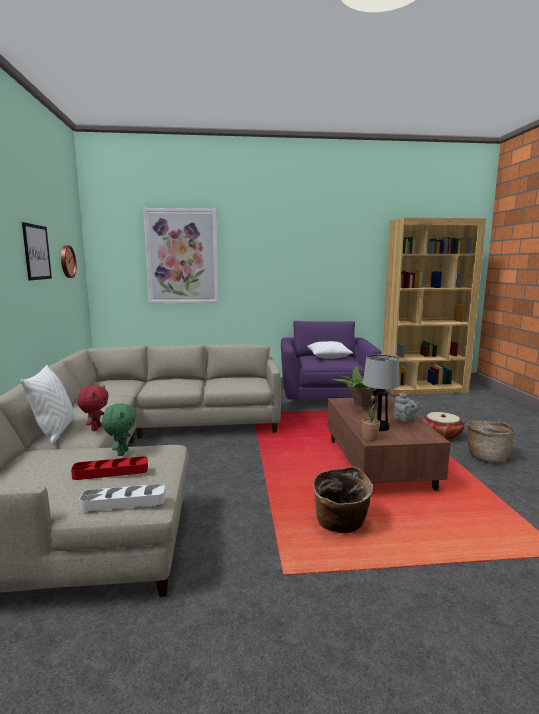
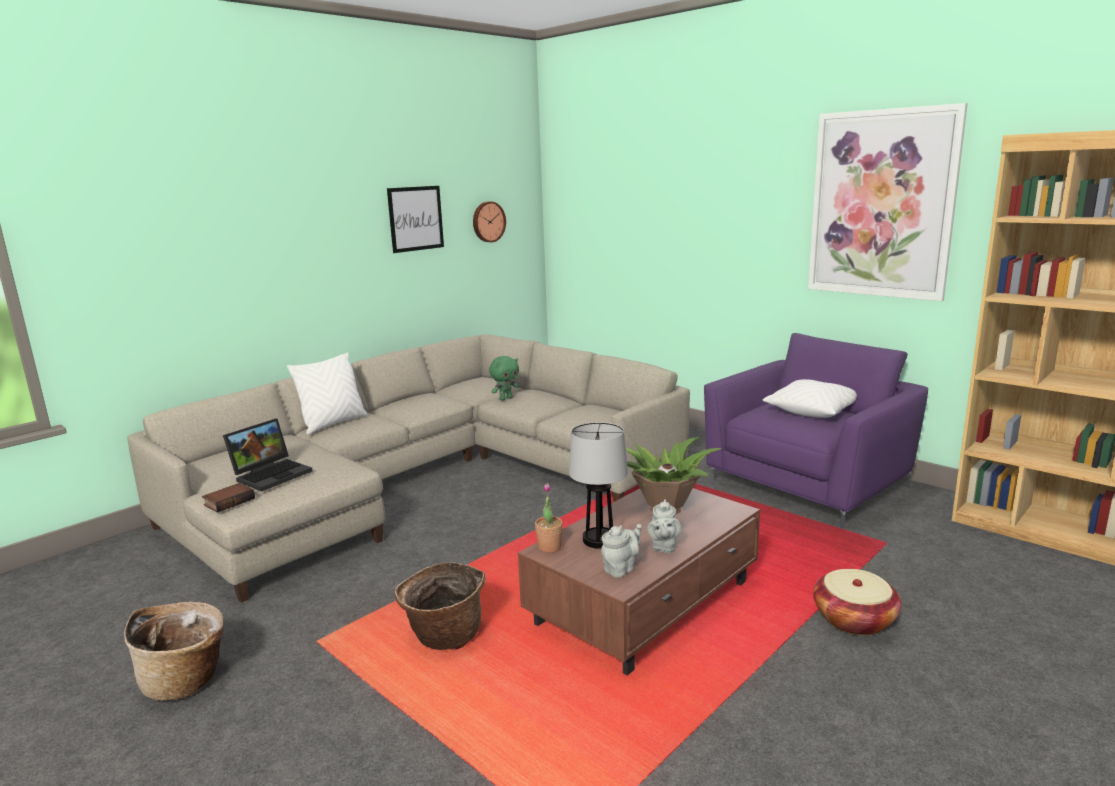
camera: 50 degrees right, 5 degrees up
red tray [71,456,148,480] -> laptop [223,418,313,492]
red plush toy [77,385,109,431] -> none
white tray [79,484,165,511] -> book [202,483,255,513]
green plush toy [102,403,137,456] -> green plush toy moved to [489,356,519,401]
picture [143,208,219,304] -> picture moved to [808,103,968,301]
basket [467,421,515,462] -> basket moved to [124,602,224,701]
none -> grey teapot [601,524,642,577]

